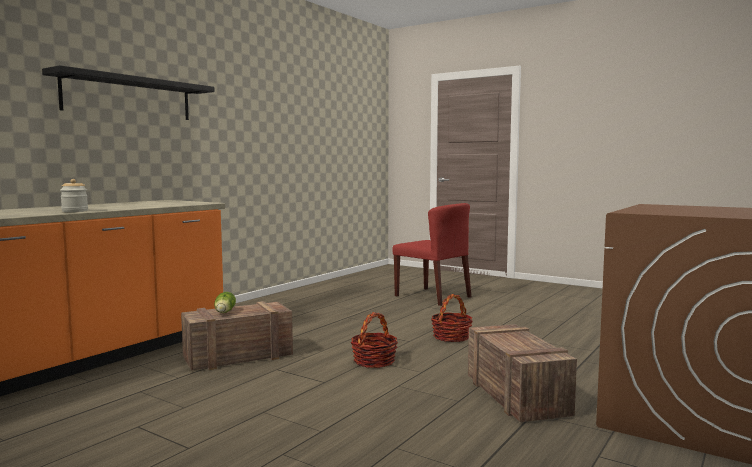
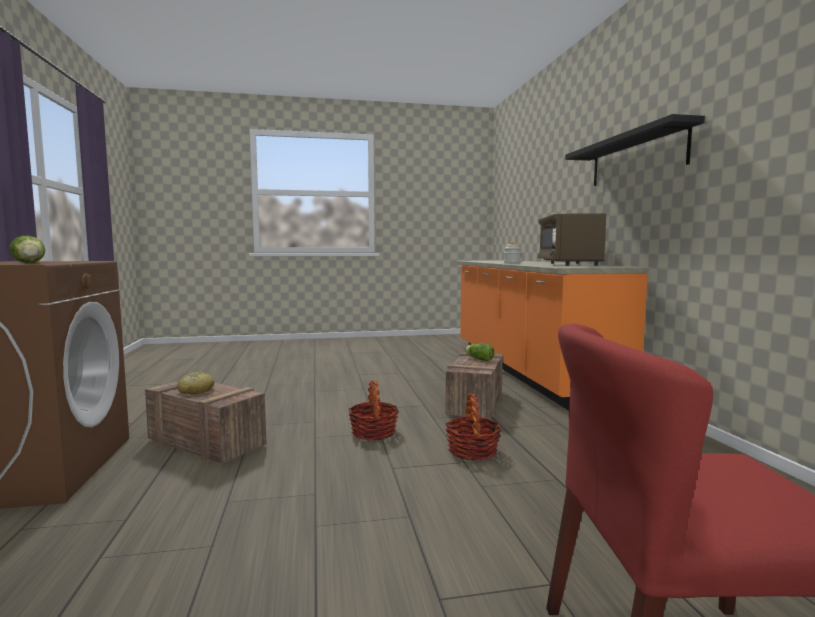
camera: 135 degrees right, 0 degrees up
basket [431,294,473,342] -> basket moved to [445,394,502,461]
none -> lettuce [10,236,45,263]
none -> bread [177,371,214,394]
none -> brown microwave [537,213,606,266]

